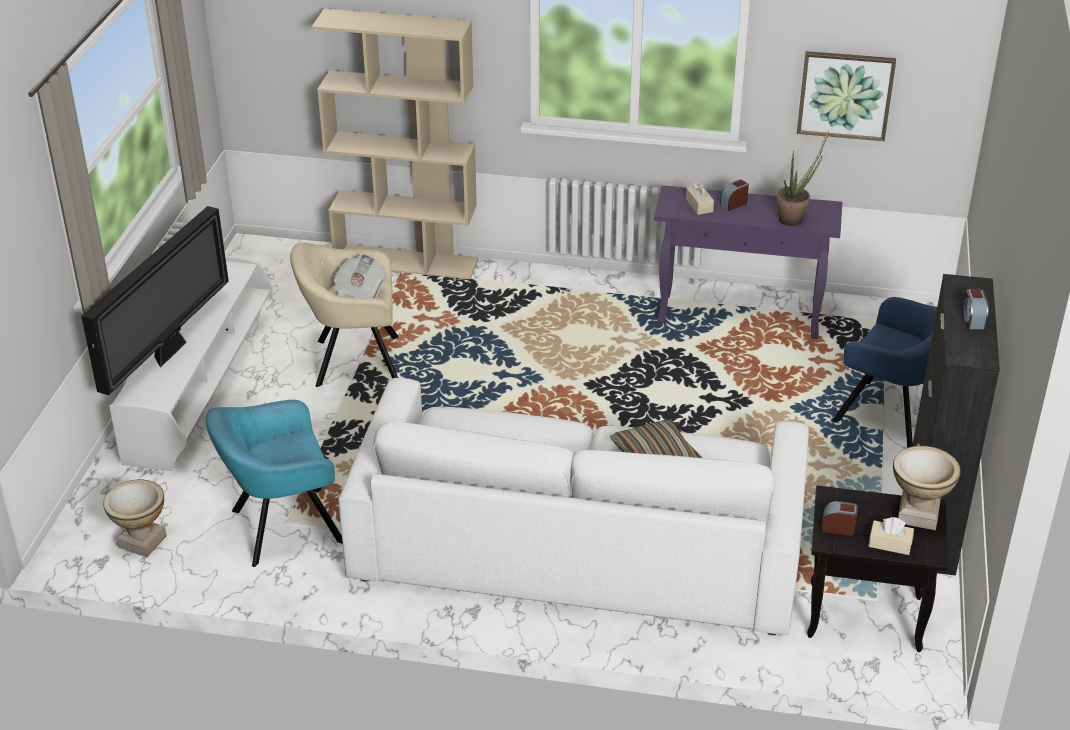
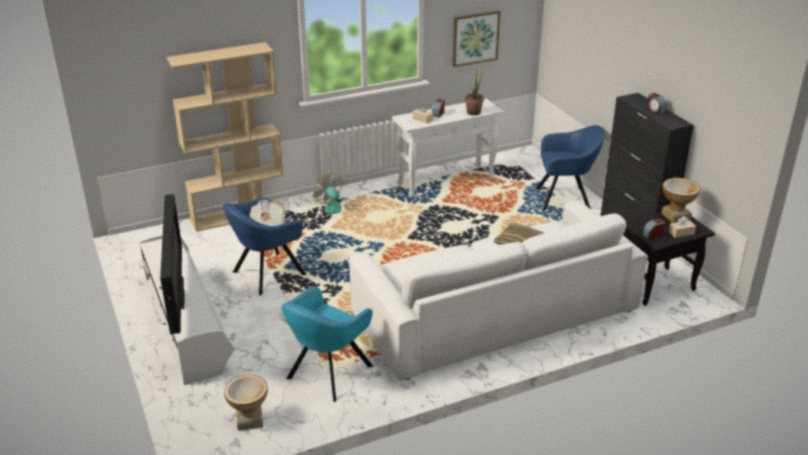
camera: 35 degrees left, 5 degrees down
beige armchair [290,242,399,387] -> blue armchair [223,198,306,295]
purple console table [654,185,842,339] -> white console table [392,99,504,197]
none -> fan [313,173,347,219]

